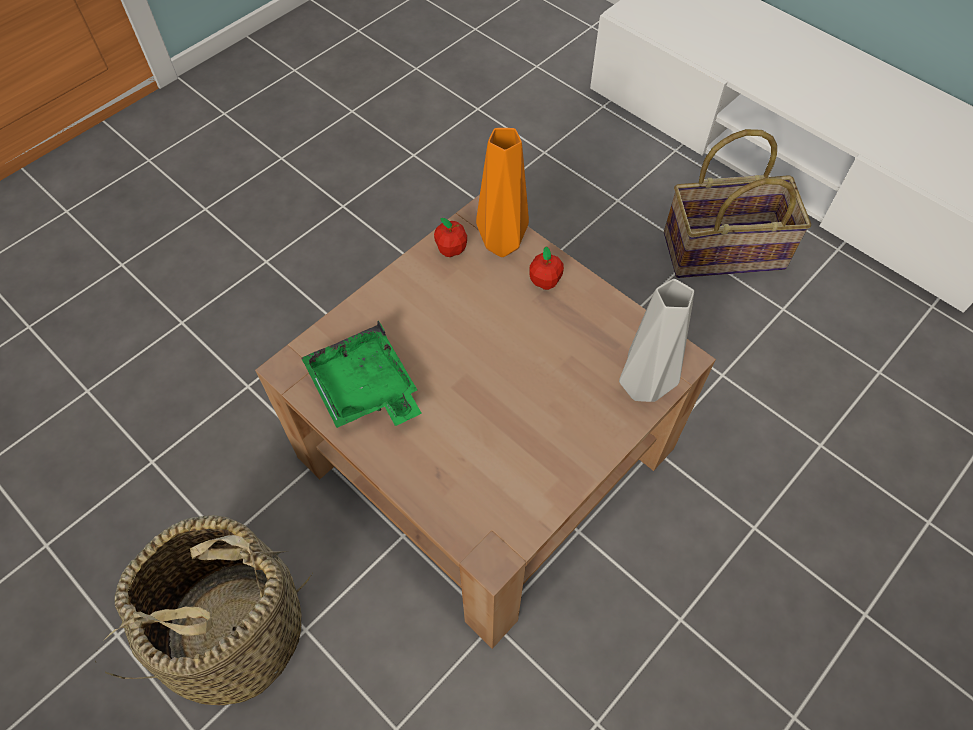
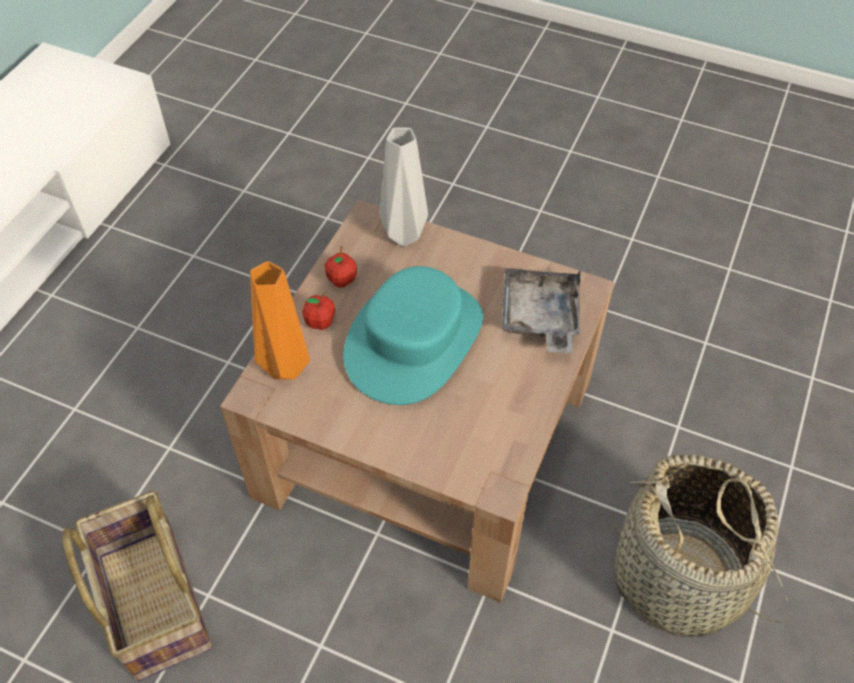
camera: 110 degrees left, 5 degrees down
green tray [302,320,421,428] -> none
apple [434,218,467,257] -> apple moved to [325,246,357,288]
basket [664,129,811,278] -> basket moved to [62,491,213,681]
none -> turquoise hat [343,266,483,405]
none -> grey tray [502,268,581,353]

